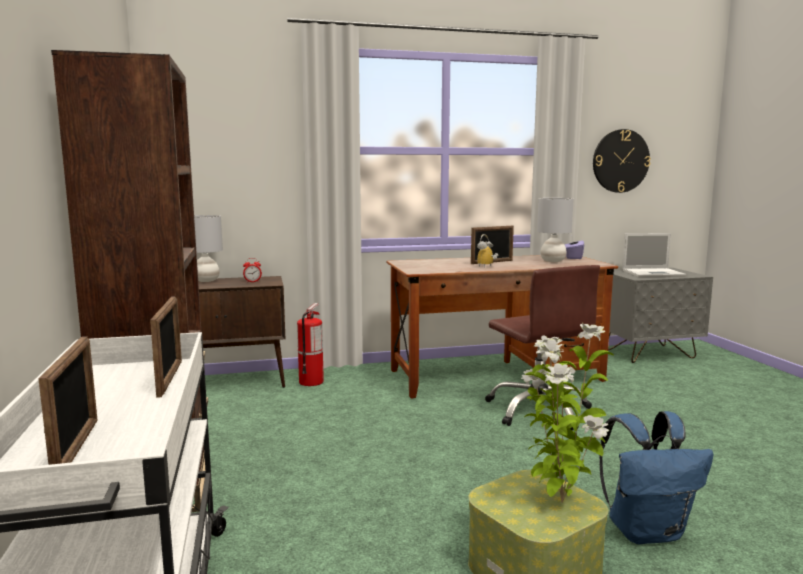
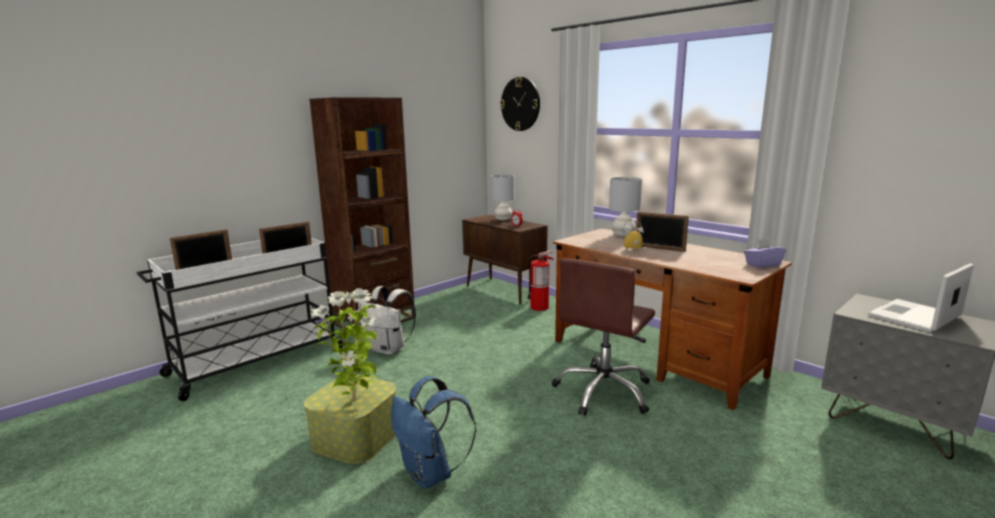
camera: 60 degrees right, 5 degrees up
grey table lamp [537,198,574,262] -> grey table lamp moved to [609,177,642,237]
wall clock [593,129,651,193] -> wall clock moved to [500,77,540,131]
laptop [622,233,686,277] -> laptop turned 90 degrees clockwise [868,263,974,333]
none -> white backpack [358,286,416,355]

